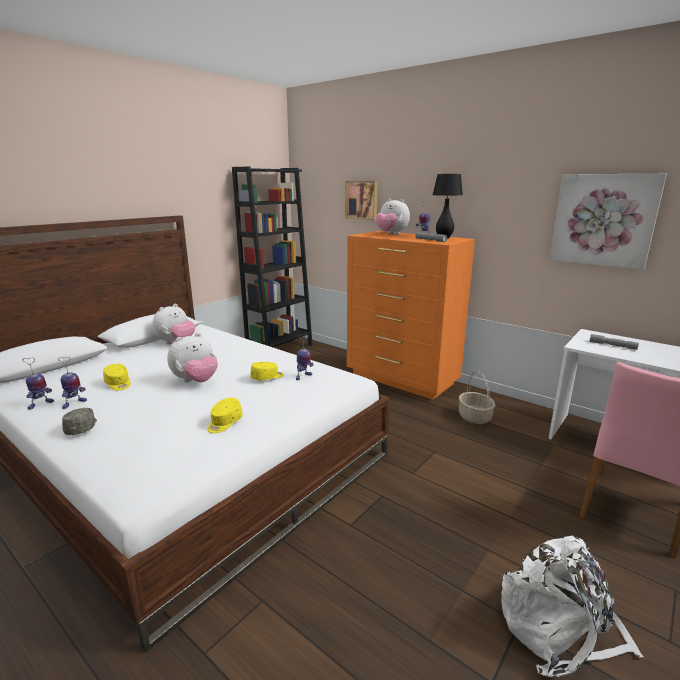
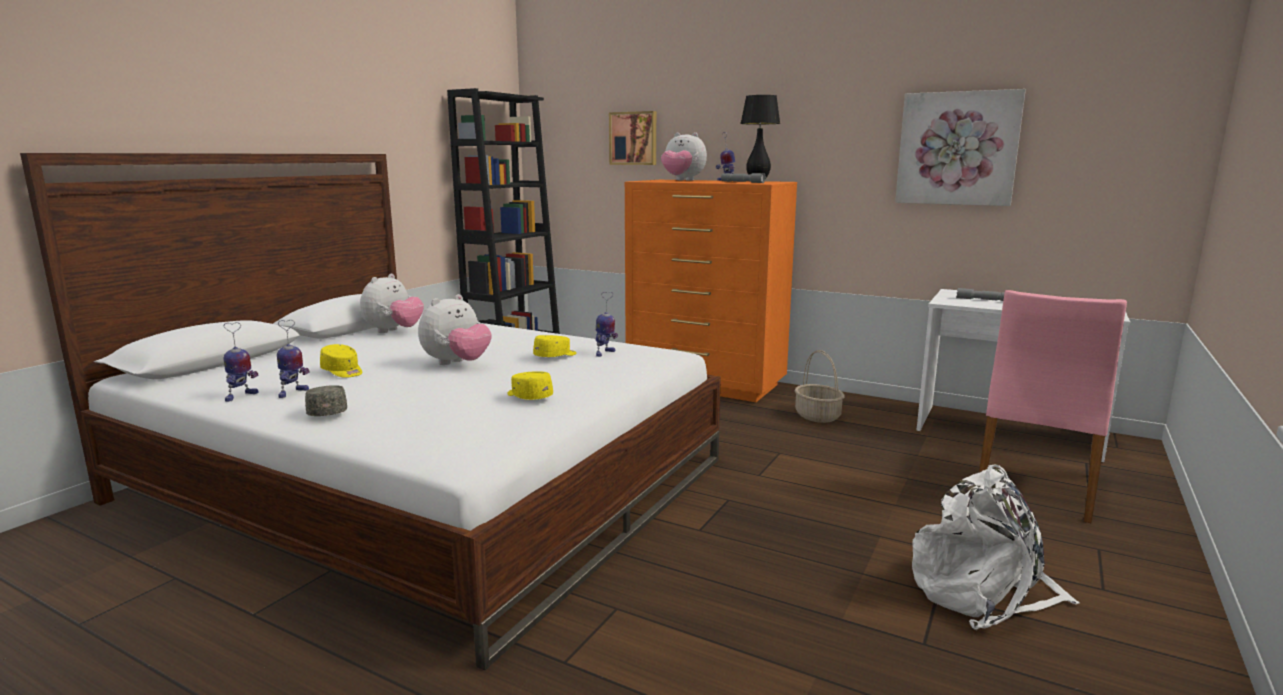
camera: 10 degrees left, 5 degrees down
yellow cap [207,398,243,433] -> yellow cap turned 120 degrees clockwise [507,371,553,400]

